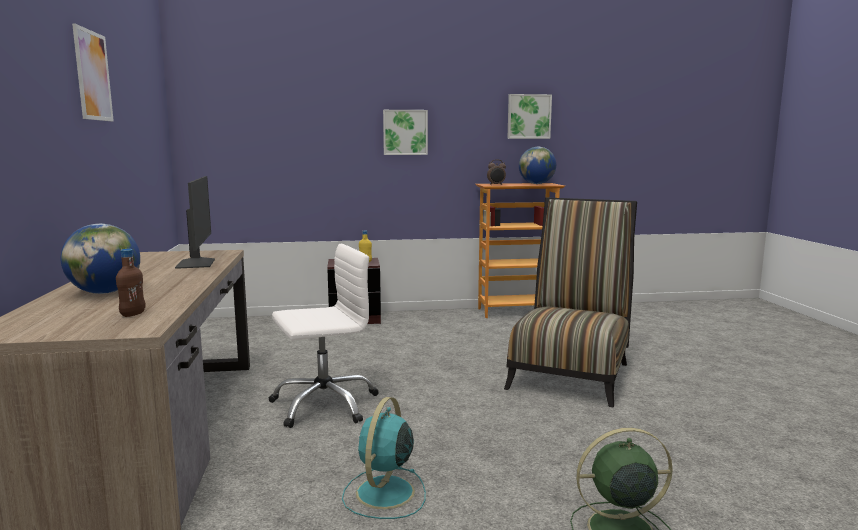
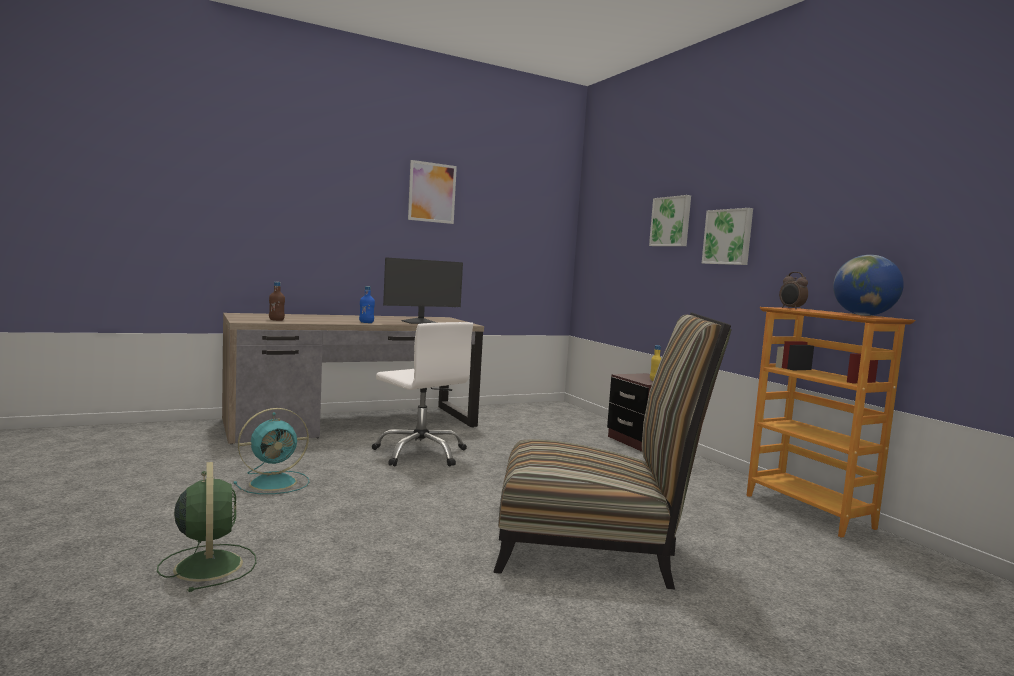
camera: 70 degrees right, 5 degrees down
globe [61,224,140,294] -> none
turquoise fan [342,397,426,519] -> turquoise fan turned 150 degrees clockwise [233,408,309,494]
picture [507,94,552,139] -> picture moved to [649,195,691,246]
none -> blue bottle [359,286,375,323]

